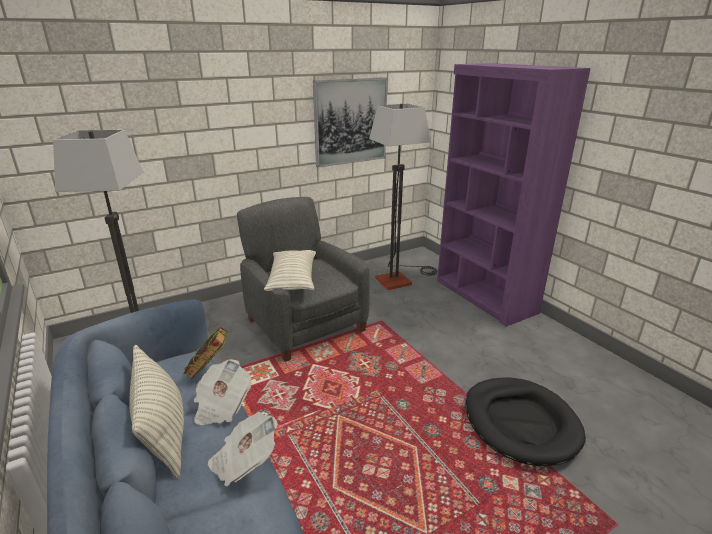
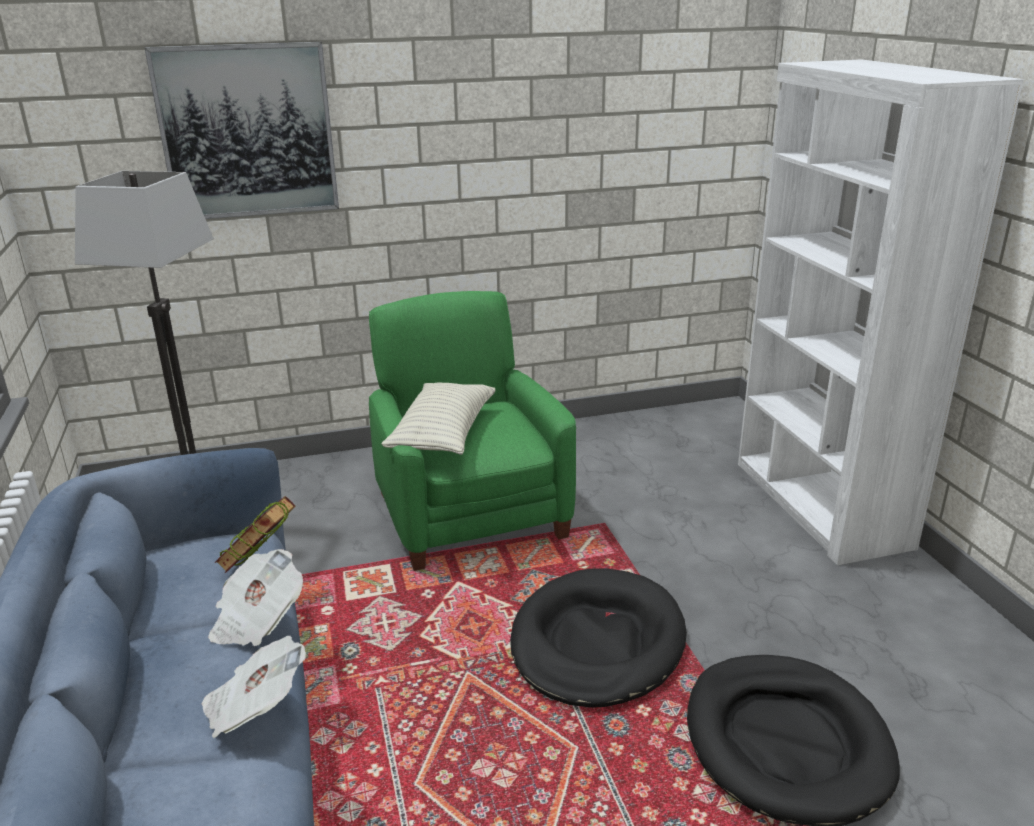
camera: 15 degrees right, 0 degrees up
pillow [129,345,184,479] -> none
grey armchair [237,197,370,362] -> green armchair [369,291,576,571]
picture [313,77,388,167] -> picture moved to [145,42,339,219]
floor lamp [369,104,437,290] -> none
purple bookcase [437,63,591,327] -> white bookcase [738,59,1024,566]
none -> black dog bed [510,568,687,708]

